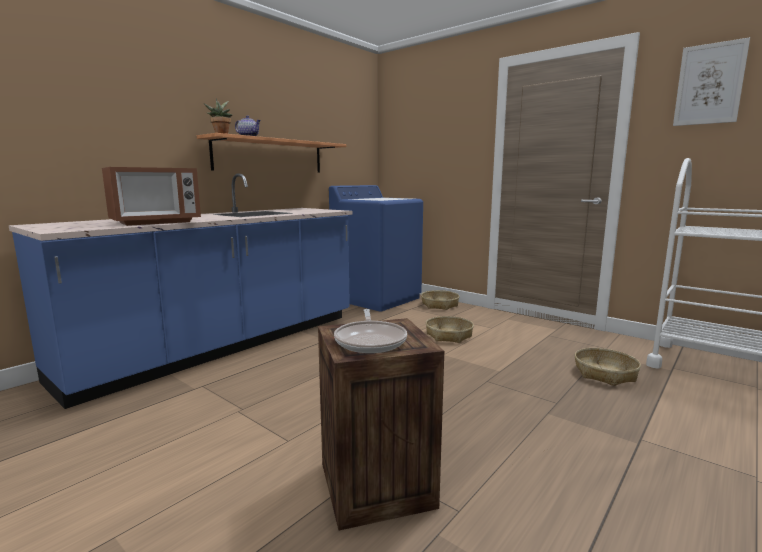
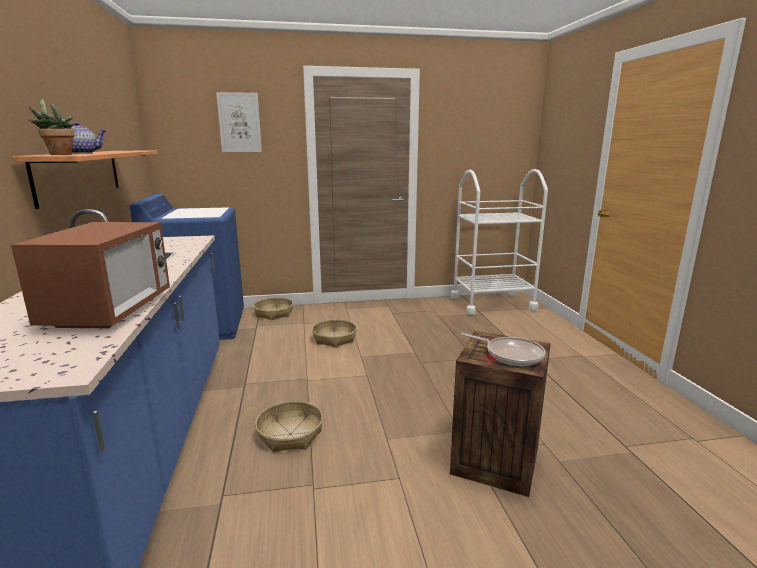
camera: 50 degrees left, 5 degrees up
basket [574,348,641,386] -> basket moved to [255,401,323,453]
picture [673,37,750,126] -> picture moved to [216,92,262,152]

